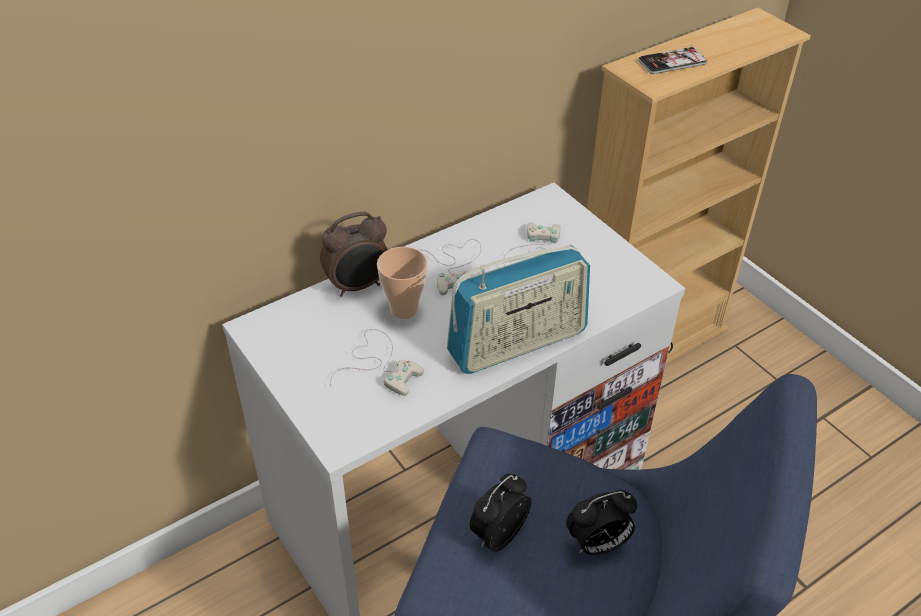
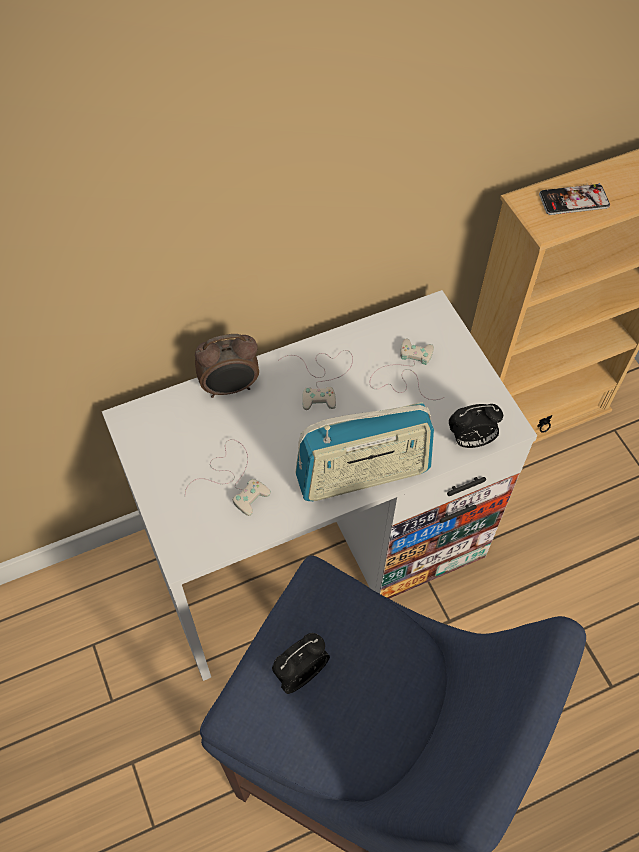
camera: 10 degrees right, 15 degrees up
cup [377,247,428,319] -> none
alarm clock [566,490,637,555] -> alarm clock moved to [449,404,503,448]

